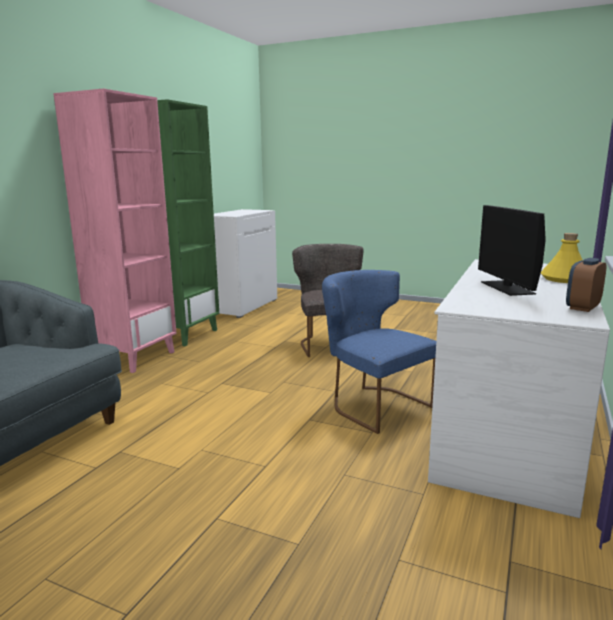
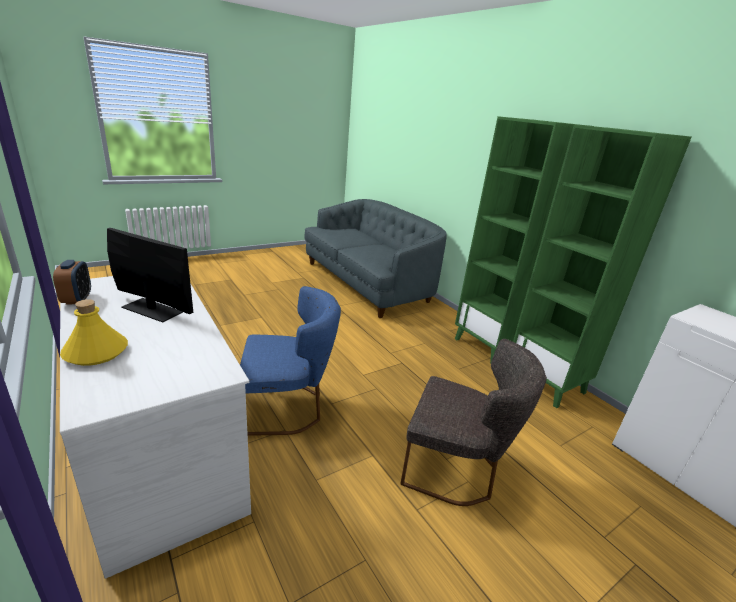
camera: 120 degrees right, 10 degrees up
pink bookcase [53,89,177,373] -> green bookcase [455,116,588,364]

